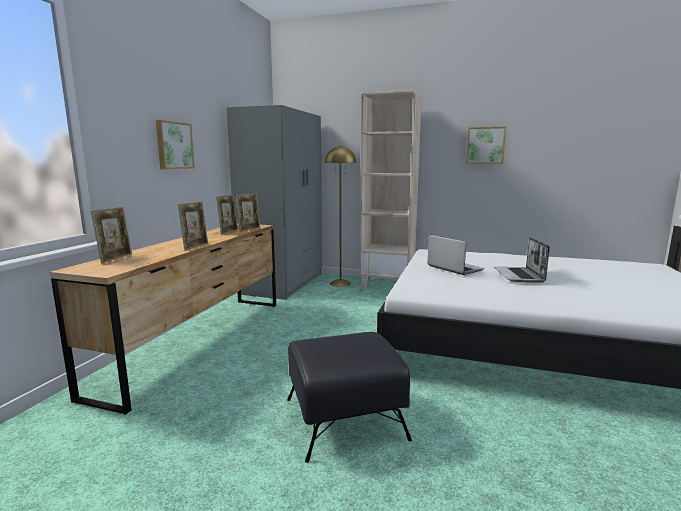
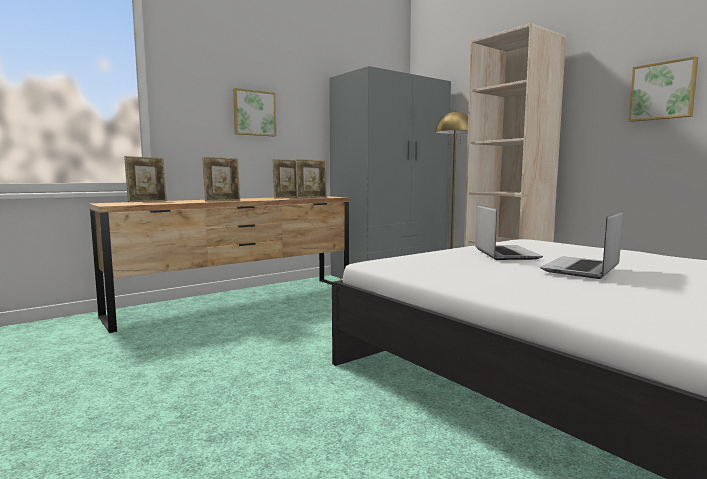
camera: 35 degrees right, 5 degrees down
black ottoman [287,332,412,463] -> none

